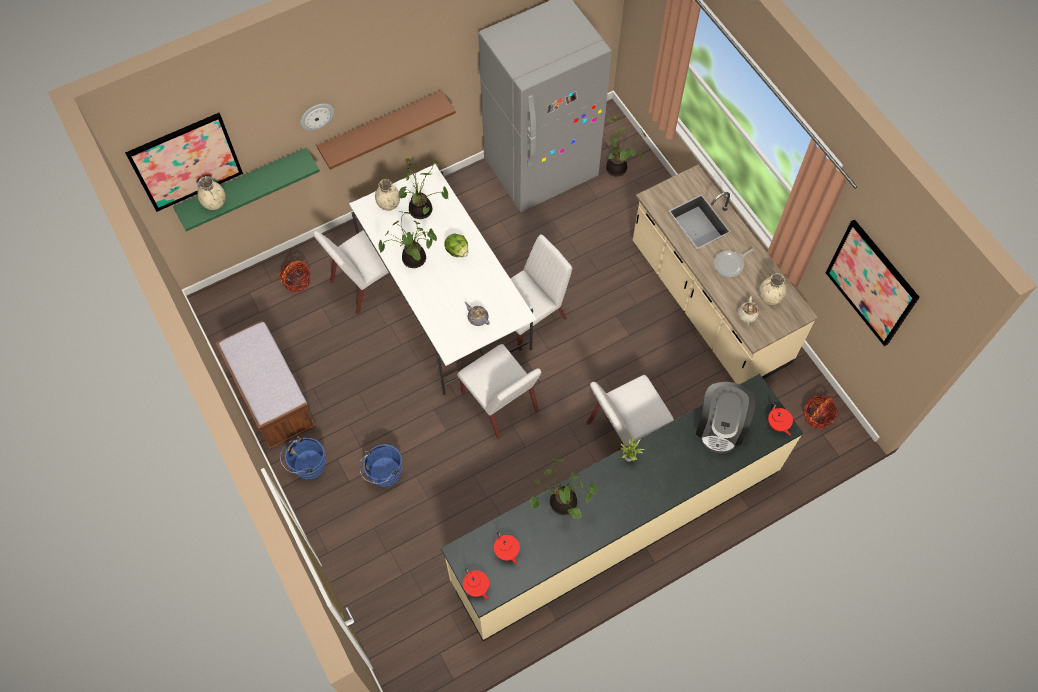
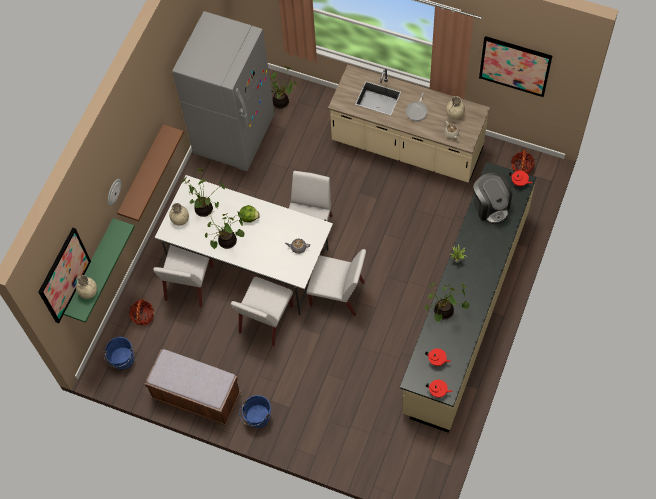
camera: 35 degrees left, 0 degrees up
blue bucket [359,444,402,487] -> blue bucket moved to [103,337,134,370]
white chair [586,375,674,451] -> white chair moved to [231,277,293,347]

